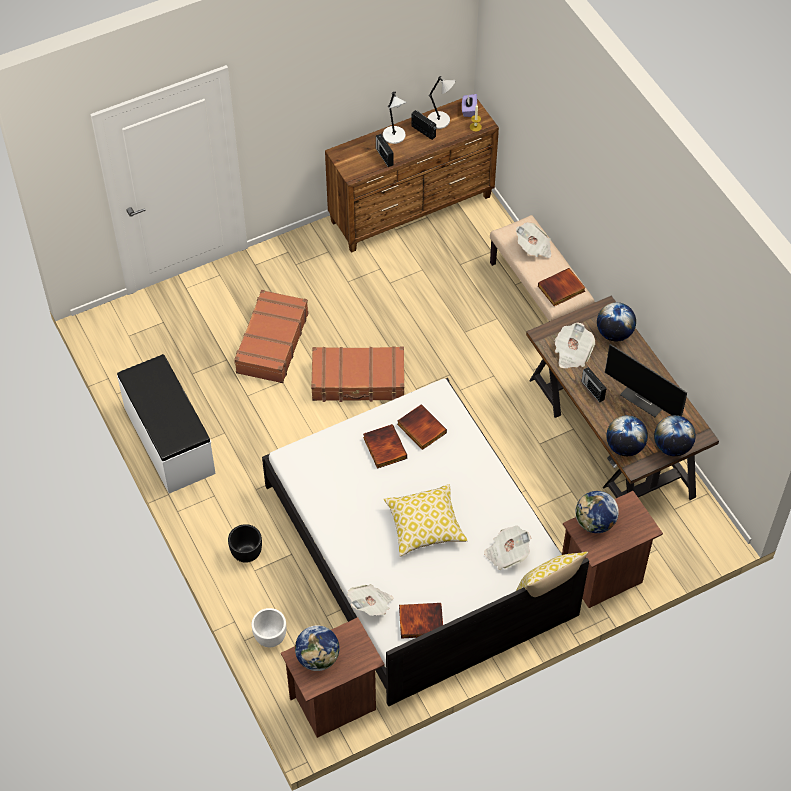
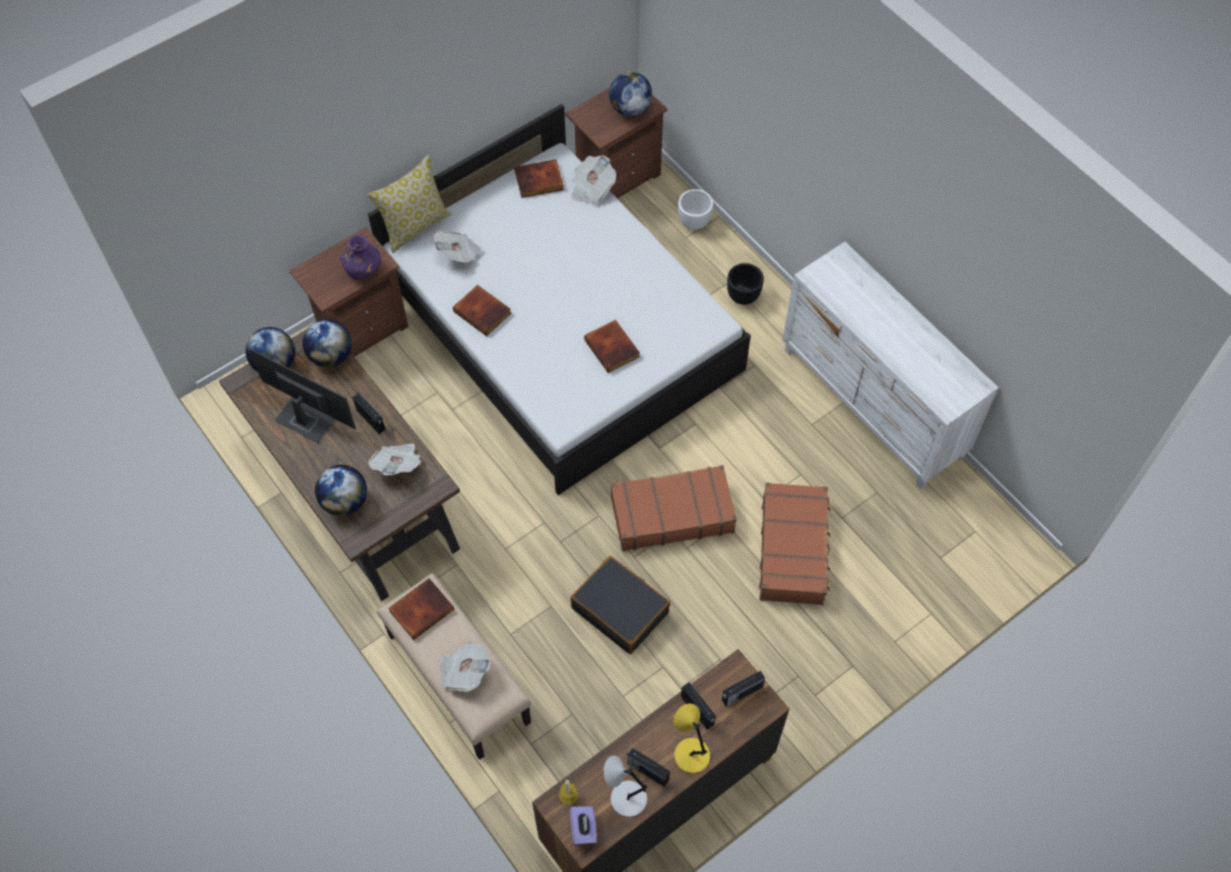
camera: 170 degrees right, 5 degrees up
white bench [117,354,216,494] -> white dresser [782,242,999,489]
white table lamp [383,91,407,144] -> yellow table lamp [674,704,710,774]
pillow [383,484,468,556] -> none
book [397,404,447,450] -> book moved to [453,285,511,336]
globe [575,491,619,533] -> purple vase [340,235,381,280]
none -> black suitcase [570,556,670,654]
none -> radio [722,671,765,707]

